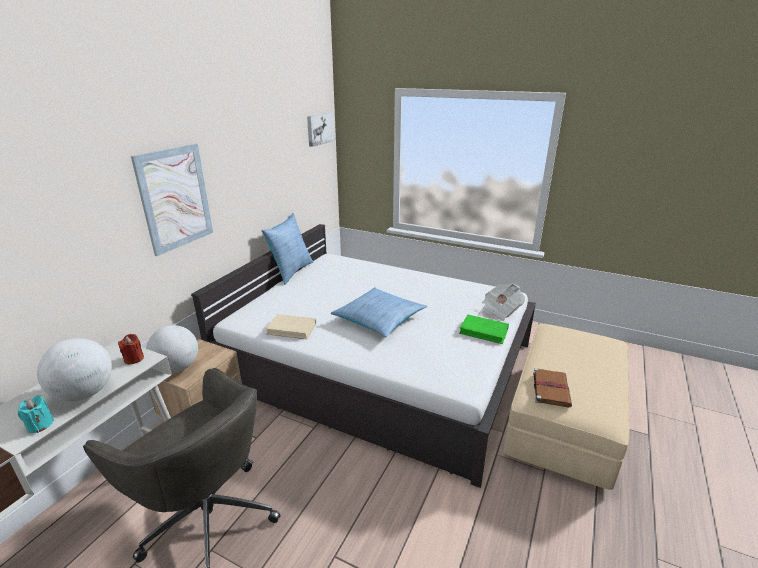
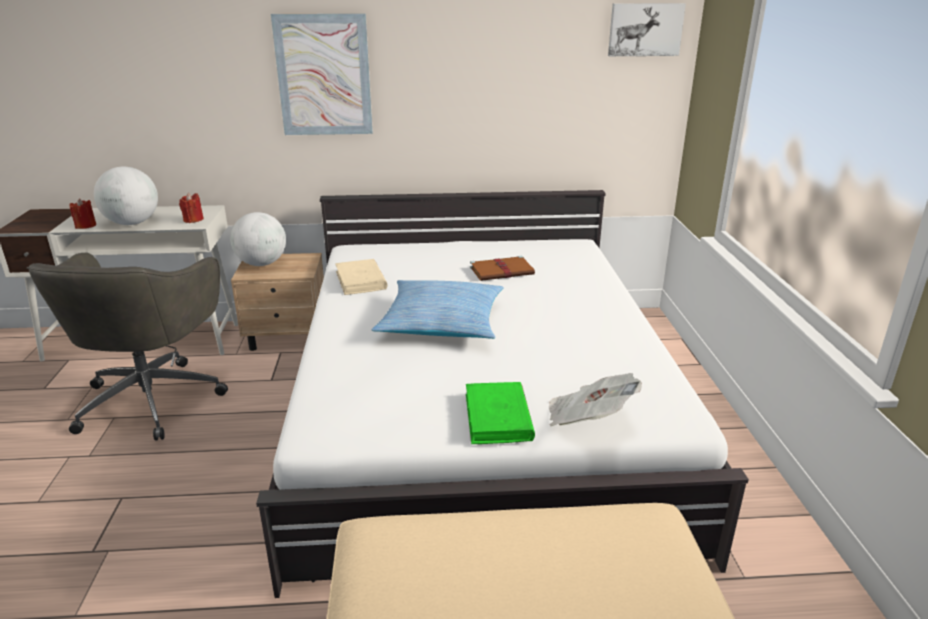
camera: 60 degrees right, 0 degrees up
turquoise candle [18,395,54,433] -> red candle [69,198,96,229]
pillow [261,213,313,285] -> none
brown book [533,368,572,407] -> brown book moved to [470,256,535,281]

